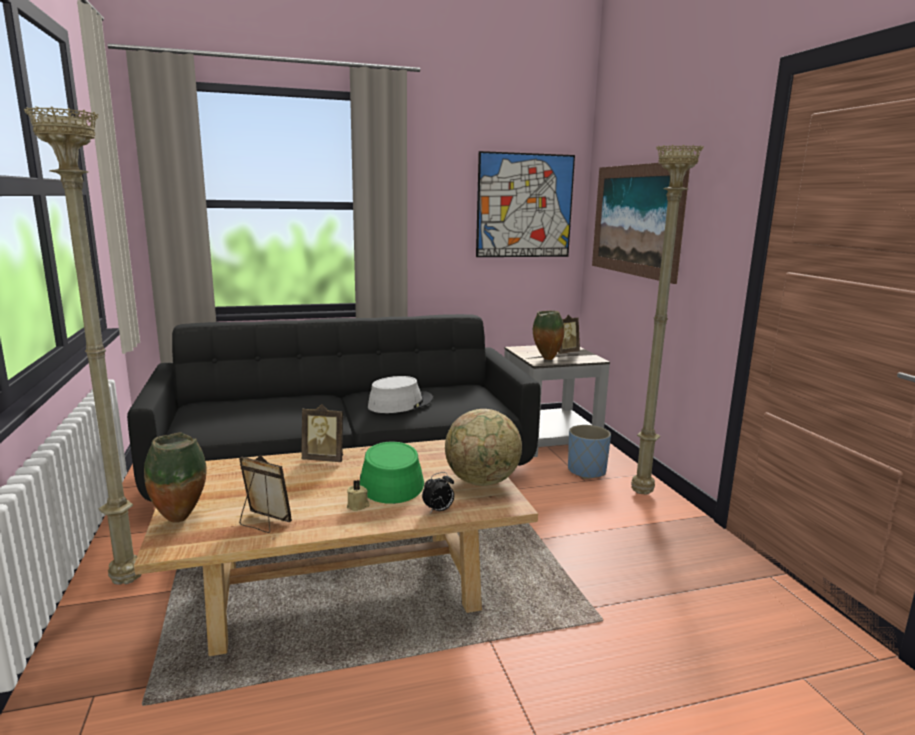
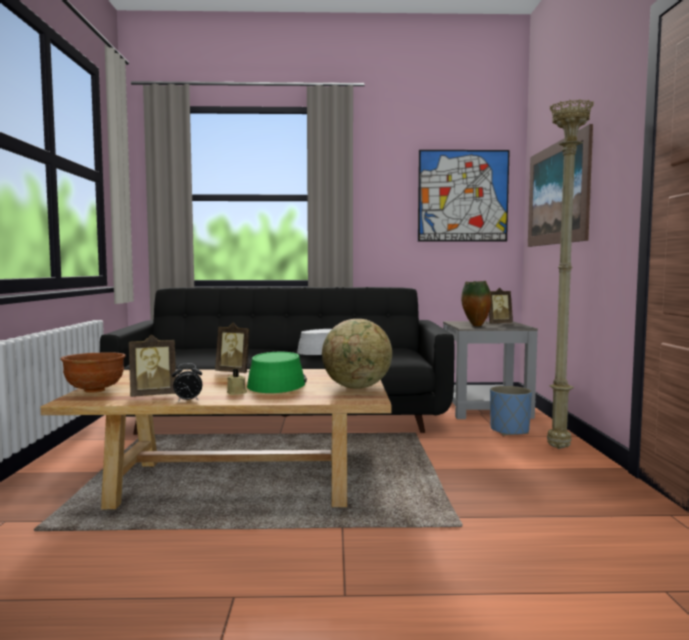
camera: 15 degrees right, 10 degrees down
beige floor lamp [24,106,142,585] -> none
vase [144,432,207,523] -> brown bowl [60,352,126,393]
picture frame [239,455,292,533] -> picture frame turned 120 degrees clockwise [129,334,176,397]
alarm clock [422,472,454,513] -> alarm clock moved to [172,363,202,402]

